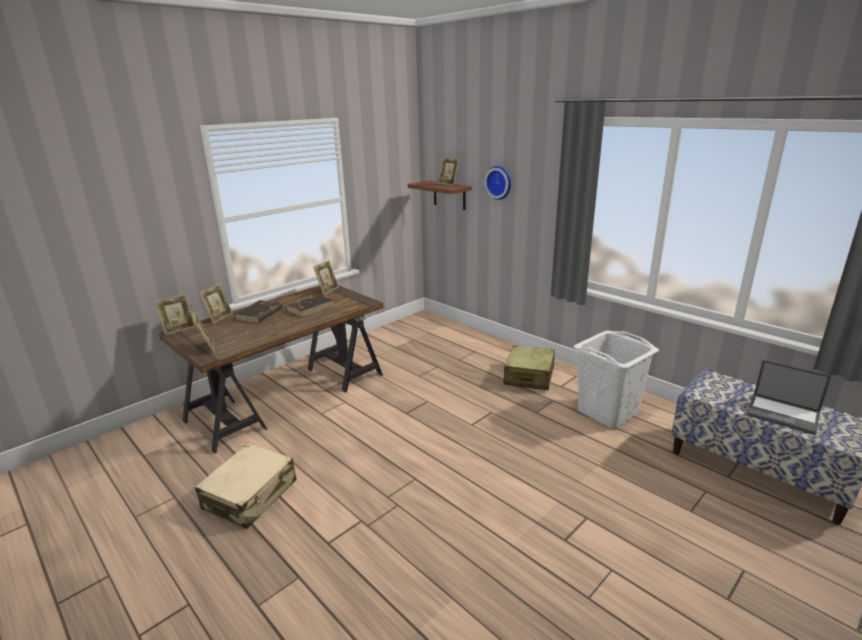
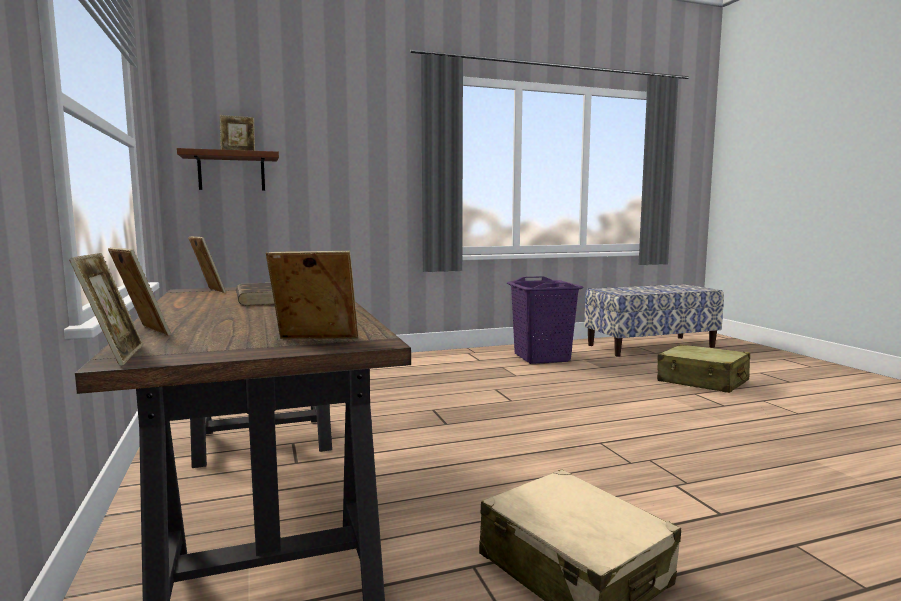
camera: 65 degrees left, 15 degrees down
brown book [235,300,283,323] -> none
wall clock [484,166,511,200] -> none
beige suitcase [504,345,555,390] -> beige suitcase moved to [657,344,750,393]
white laundry basket [574,330,659,428] -> purple laundry basket [507,276,583,364]
laptop [746,360,831,435] -> none

